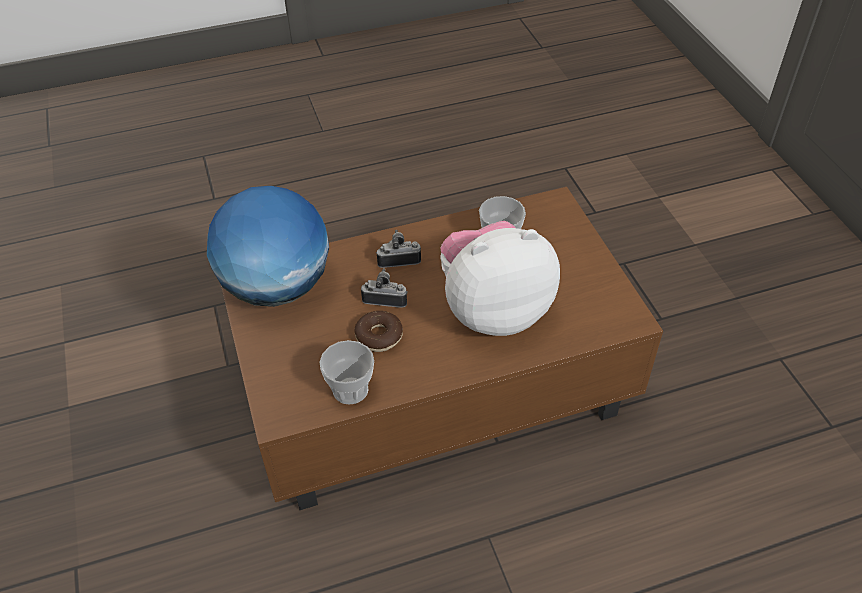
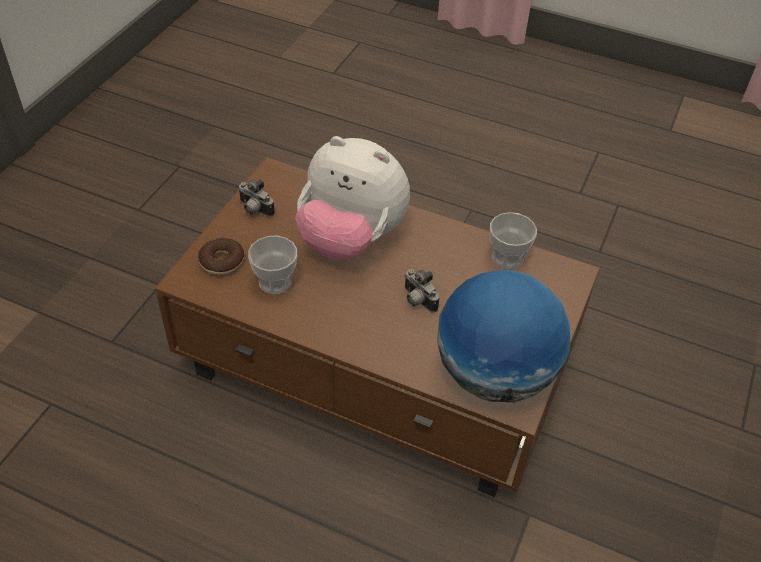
camera: 140 degrees left, 0 degrees up
donut [354,311,403,352] -> donut moved to [198,238,244,275]
camera [376,230,421,268] -> camera moved to [238,179,275,217]

